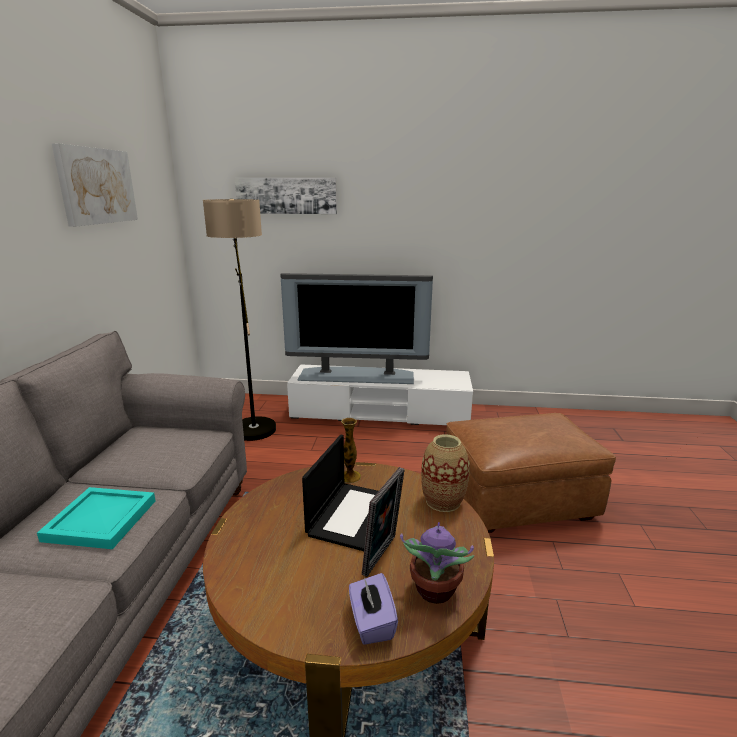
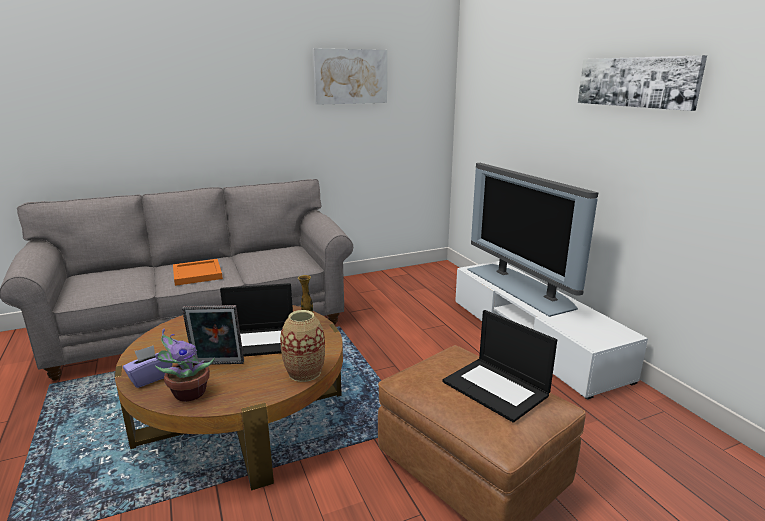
camera: 60 degrees right, 0 degrees up
turquoise tray [37,487,156,549] -> orange tray [173,259,223,286]
floor lamp [203,199,276,441] -> none
picture [235,178,337,214] -> picture moved to [578,55,707,111]
none -> laptop [442,310,557,423]

